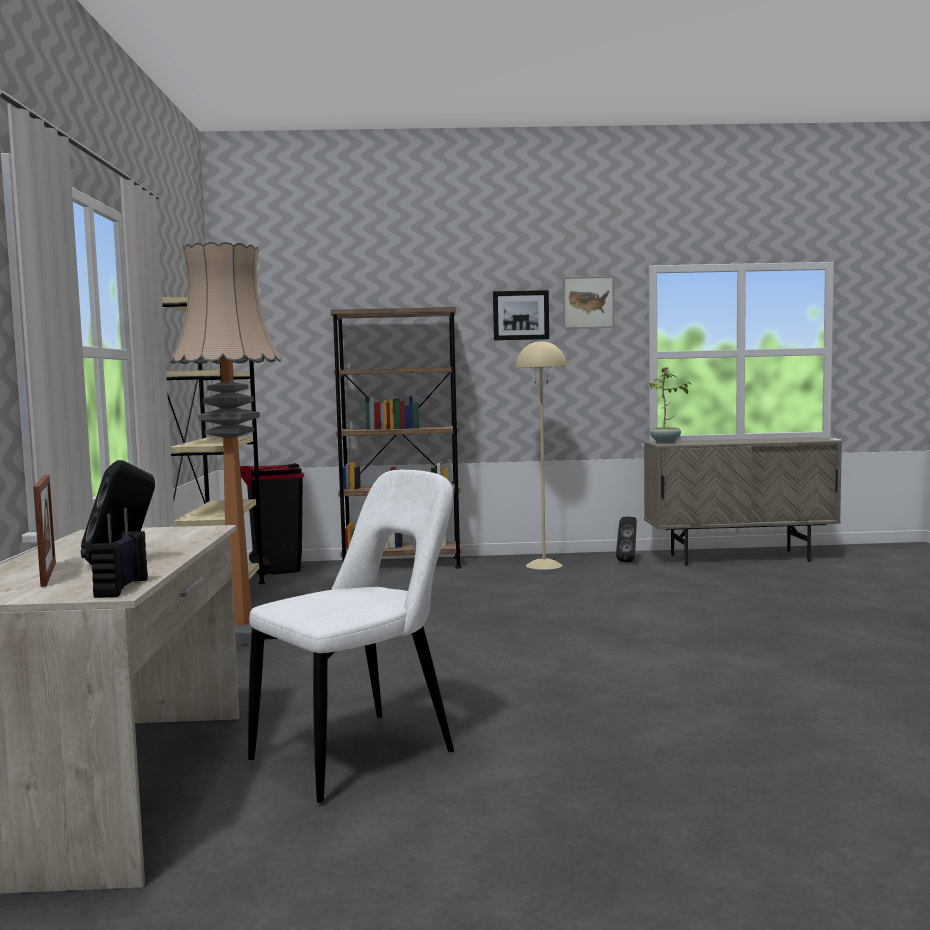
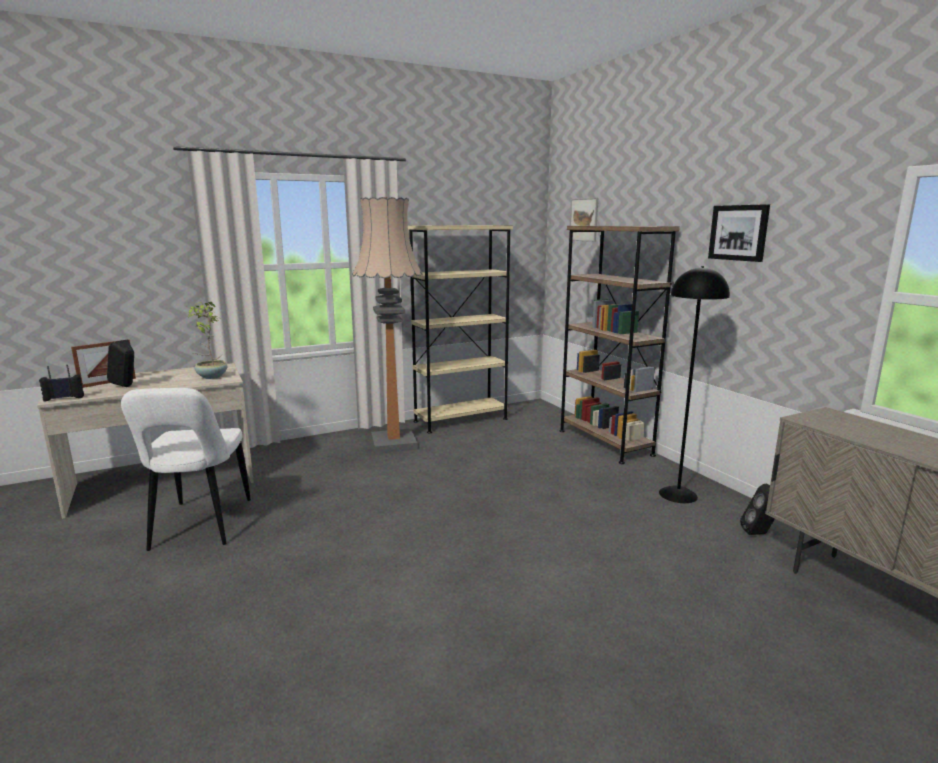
camera: 65 degrees right, 10 degrees up
black trash can [240,463,304,575] -> none
white chair [248,470,454,803] -> white chair turned 60 degrees clockwise [121,388,251,551]
beige floor lamp [516,340,567,570] -> black floor lamp [659,266,730,503]
picture [563,276,614,329] -> picture moved to [569,198,598,242]
potted plant [649,367,692,443] -> potted plant moved to [188,302,227,379]

